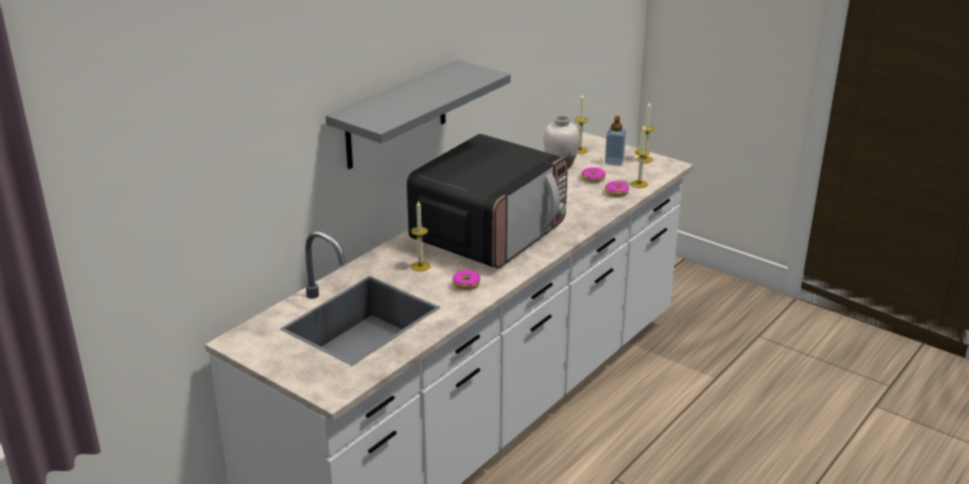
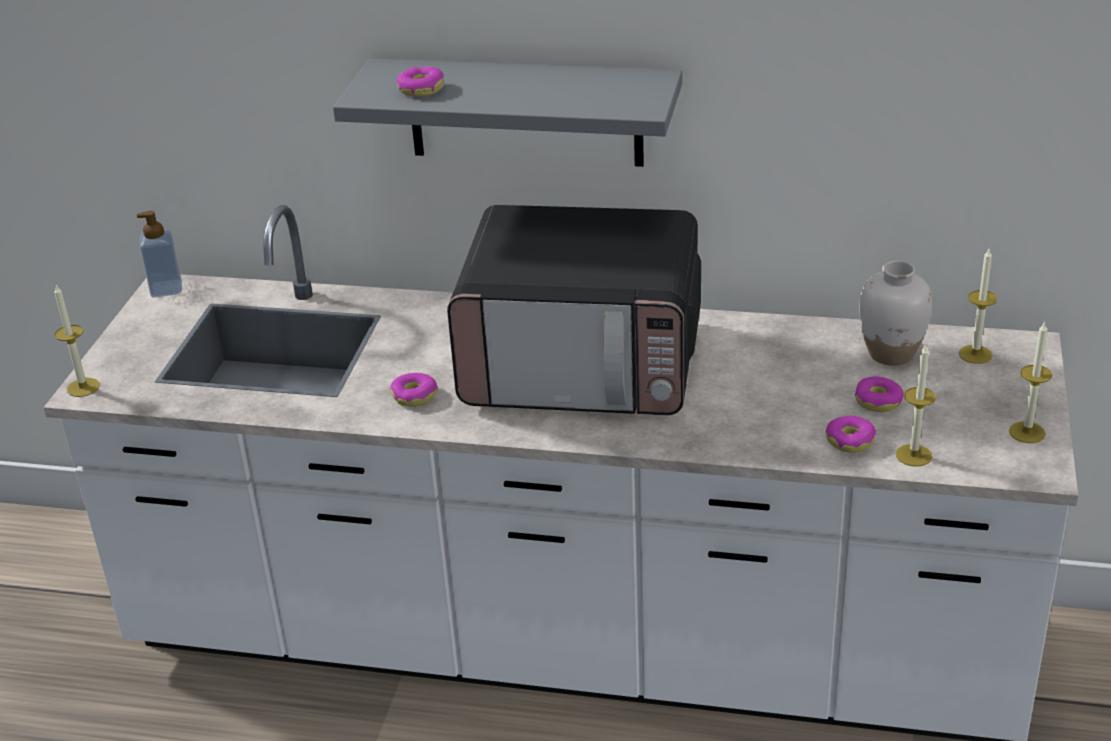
camera: 65 degrees right, 5 degrees up
candle [411,200,431,271] -> candle moved to [54,285,100,397]
soap dispenser [605,116,626,166] -> soap dispenser moved to [137,211,182,298]
none -> donut [397,66,444,97]

